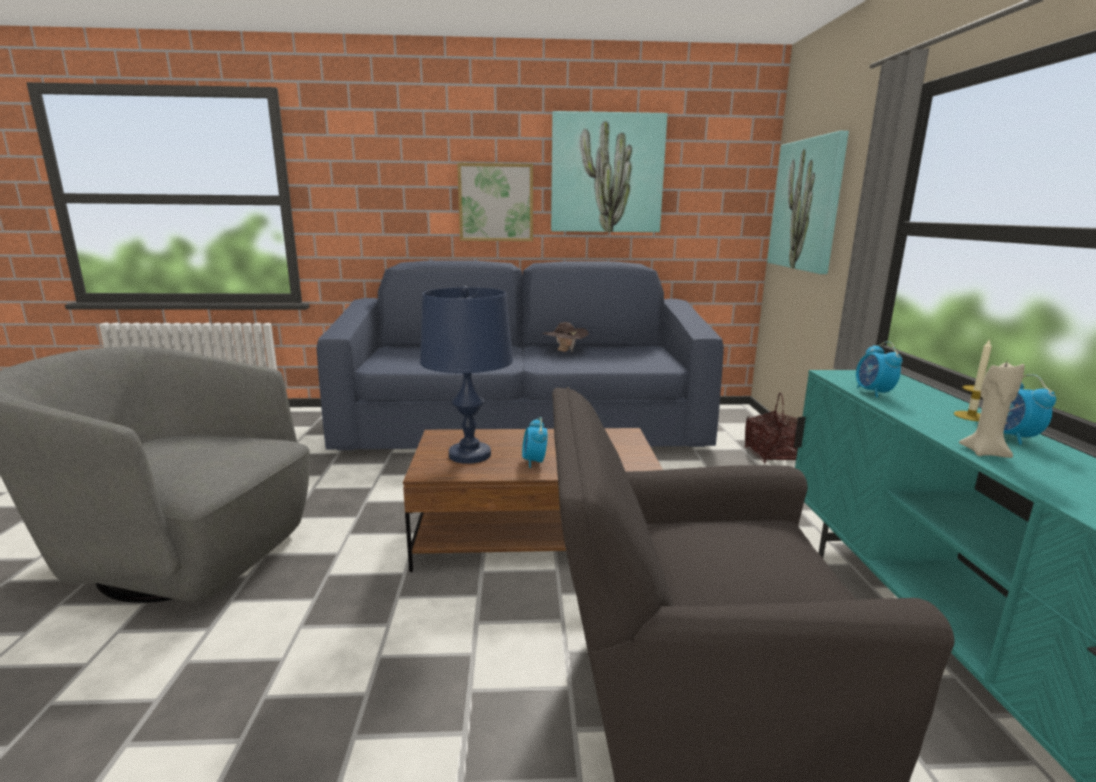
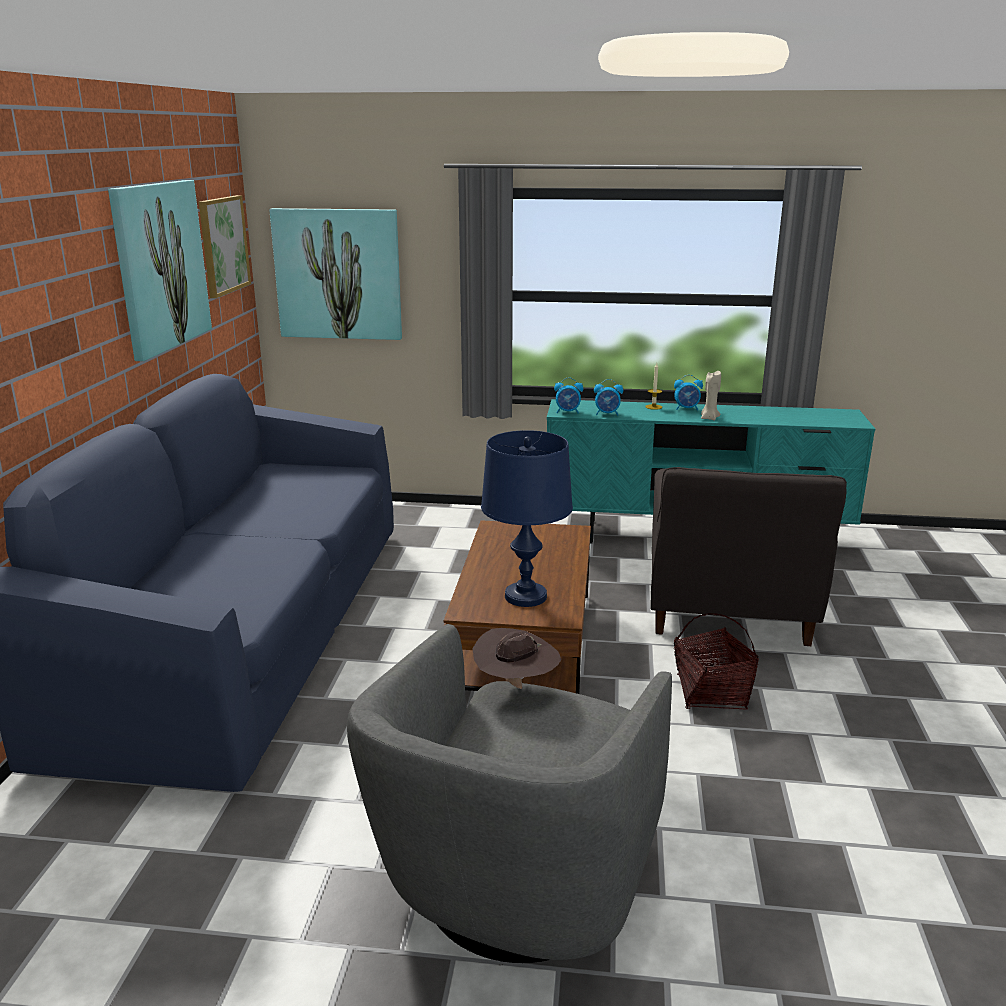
camera: 80 degrees left, 5 degrees up
picture [457,163,533,241] -> picture moved to [199,195,251,298]
alarm clock [522,417,547,468] -> alarm clock moved to [554,377,583,414]
brown hat [543,322,589,352] -> brown hat moved to [472,628,562,689]
basket [745,393,798,463] -> basket moved to [674,613,759,710]

